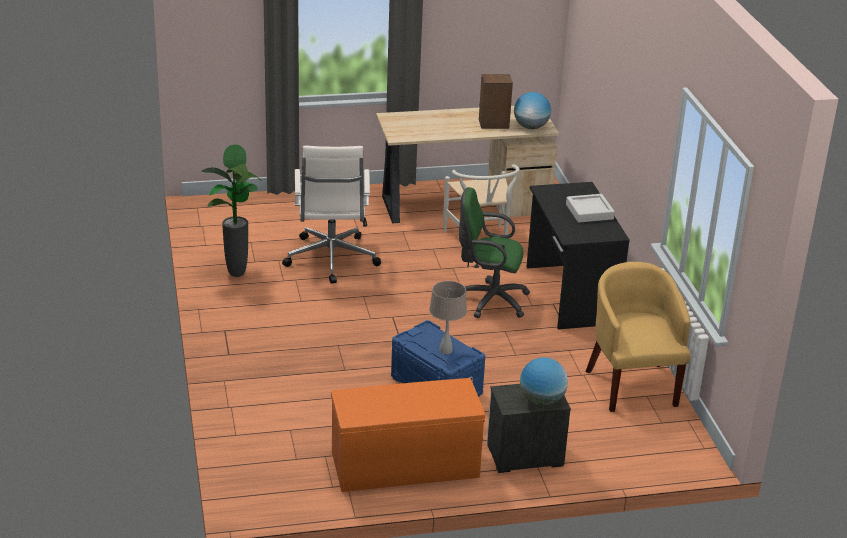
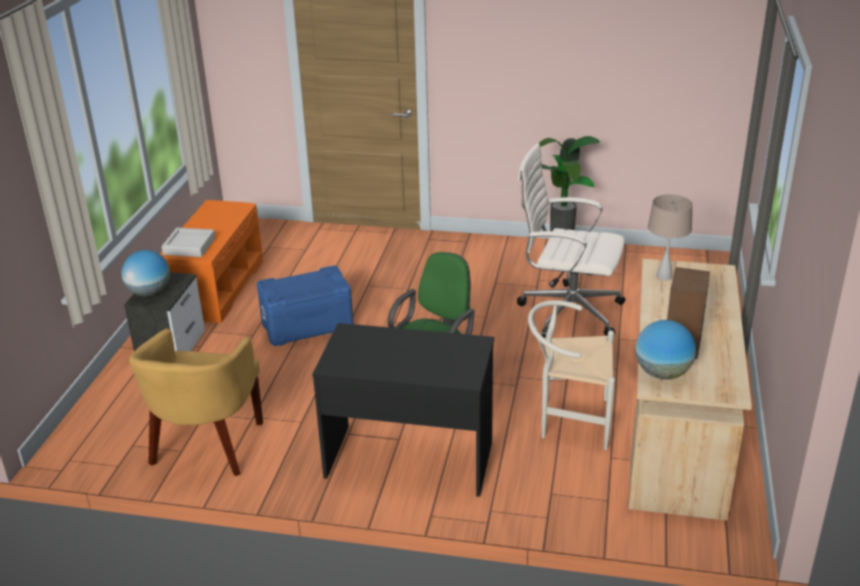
camera: 115 degrees right, 0 degrees up
beige table lamp [429,281,467,354] -> beige table lamp moved to [648,194,693,280]
grey tray [566,194,615,223] -> grey tray moved to [161,228,215,257]
yellow armchair [585,262,690,412] -> yellow armchair turned 90 degrees clockwise [129,328,263,476]

